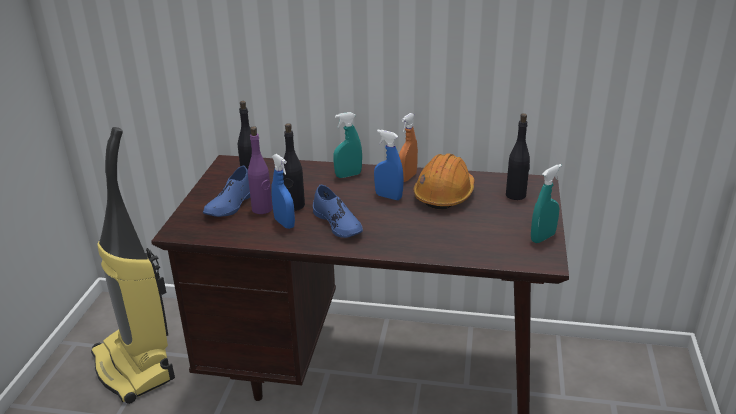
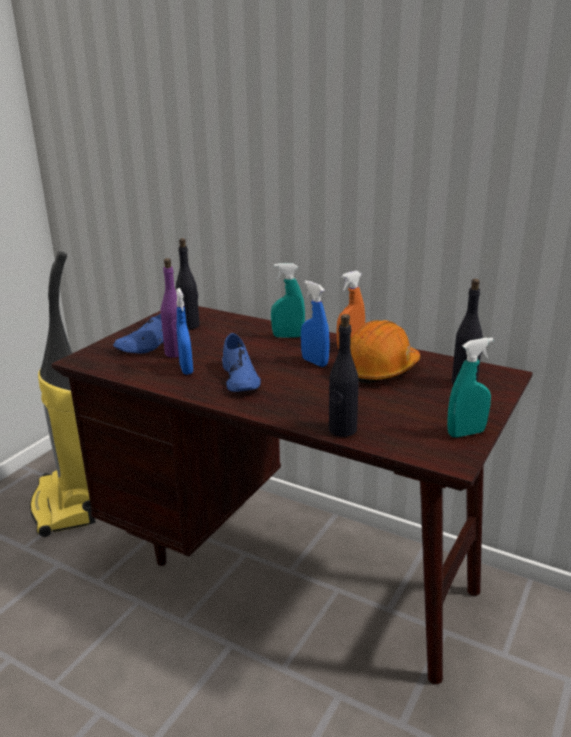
camera: 20 degrees right, 5 degrees down
black bottle [283,123,305,211] -> black bottle moved to [329,314,359,437]

